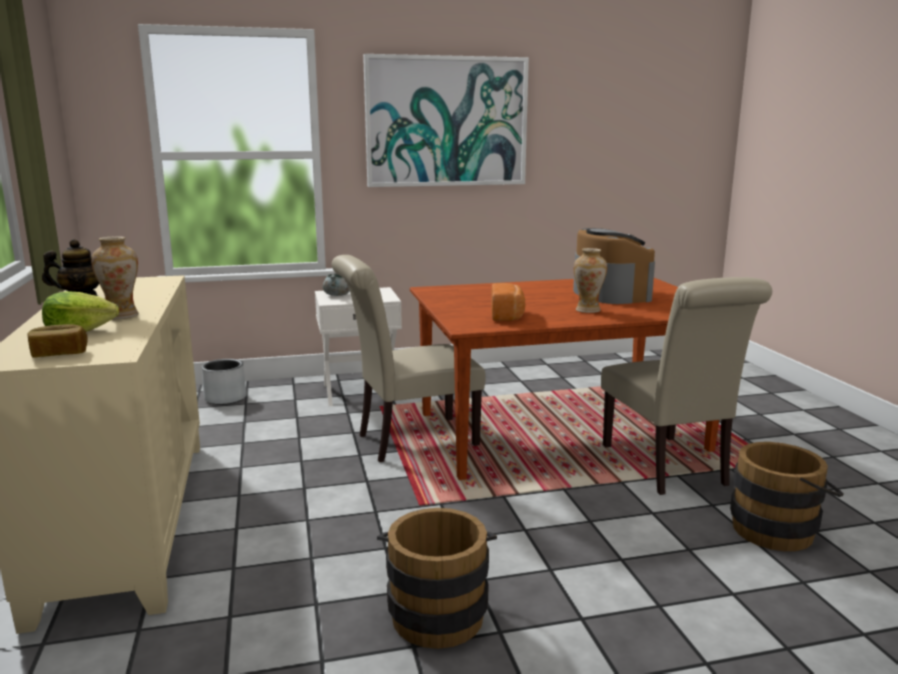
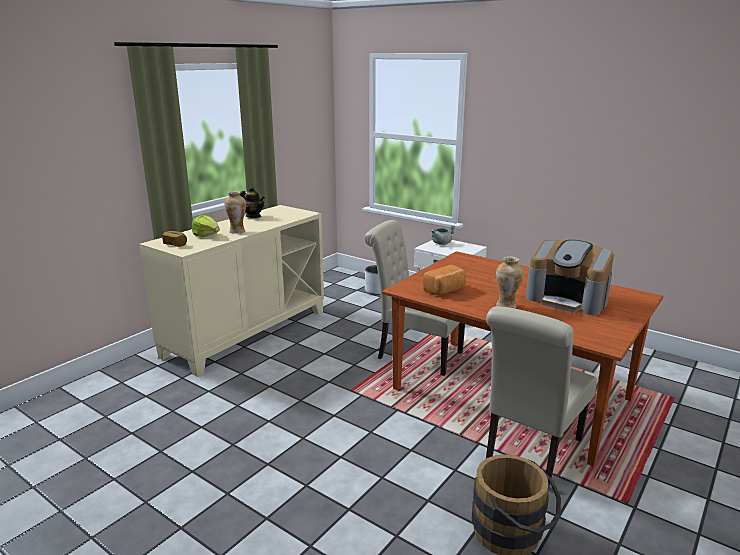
camera: 50 degrees right, 5 degrees up
picture [363,54,529,187] -> none
brown bucket [377,508,497,649] -> none
coffee machine [573,228,655,304] -> coffee machine turned 90 degrees clockwise [526,240,614,315]

